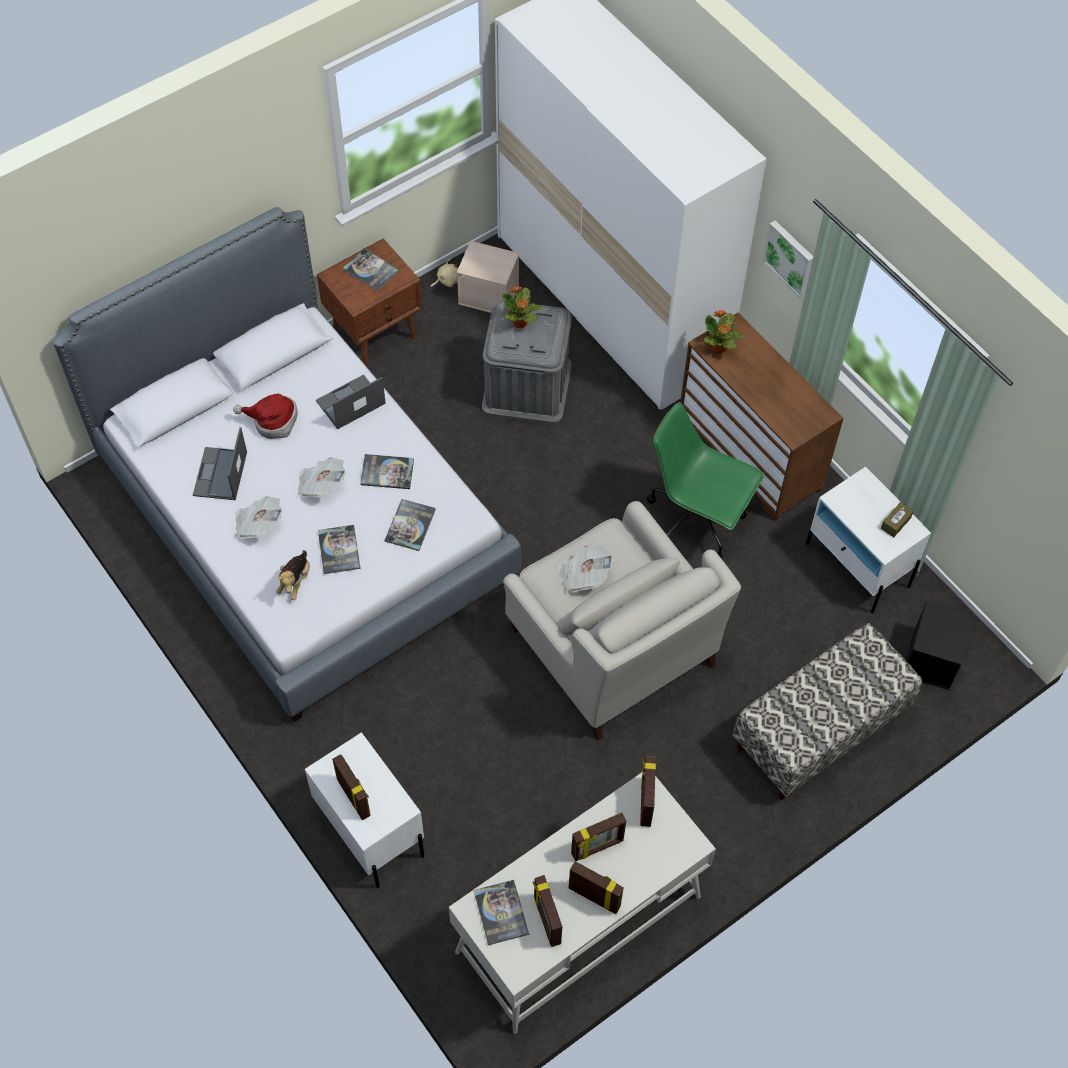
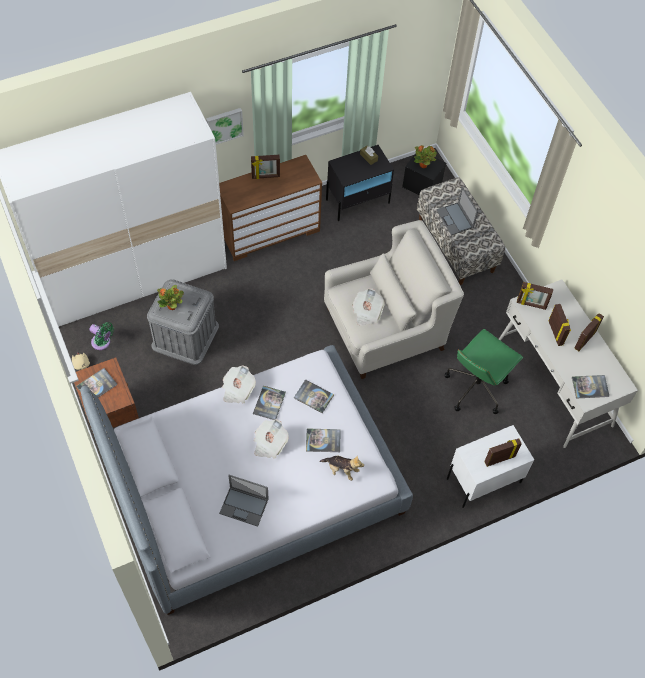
camera: 80 degrees left, 0 degrees up
hat [233,394,298,439] -> none
newspaper [235,496,282,538] -> newspaper moved to [222,366,256,404]
laptop [316,374,386,430] -> laptop moved to [436,186,478,235]
beige storage box [456,241,519,313] -> green fan [89,322,114,350]
picture frame [533,875,562,947] -> picture frame moved to [251,155,280,179]
green office chair [647,402,765,559] -> green office chair moved to [445,329,523,414]
potted plant [704,310,744,354] -> potted plant moved to [414,145,437,168]
white nightstand [806,467,931,613] -> black nightstand [326,145,394,221]

